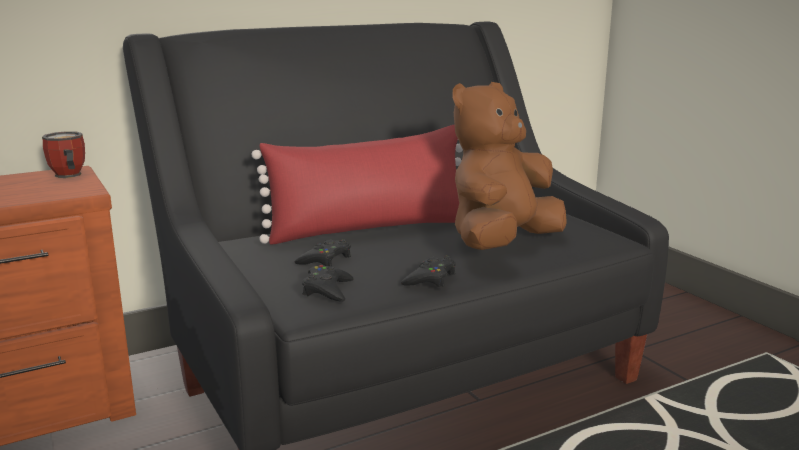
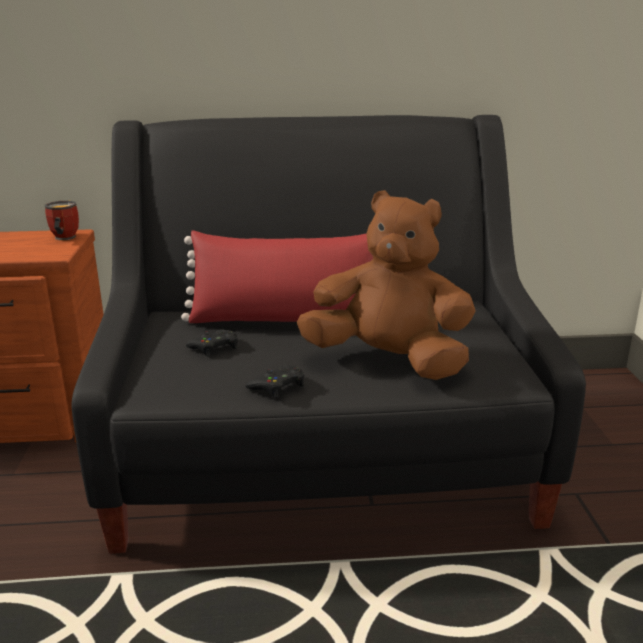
camera: 25 degrees right, 5 degrees up
black game controller [302,265,354,302] -> none
brown plush toy [452,82,567,250] -> brown plush toy turned 45 degrees clockwise [297,190,476,380]

